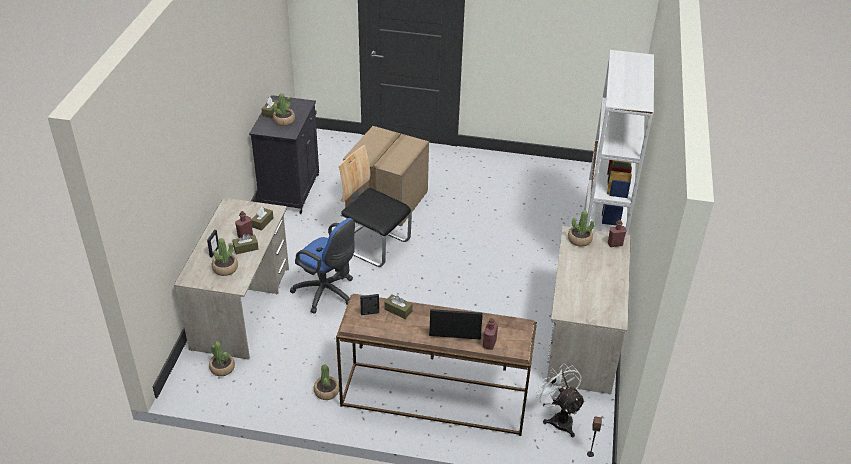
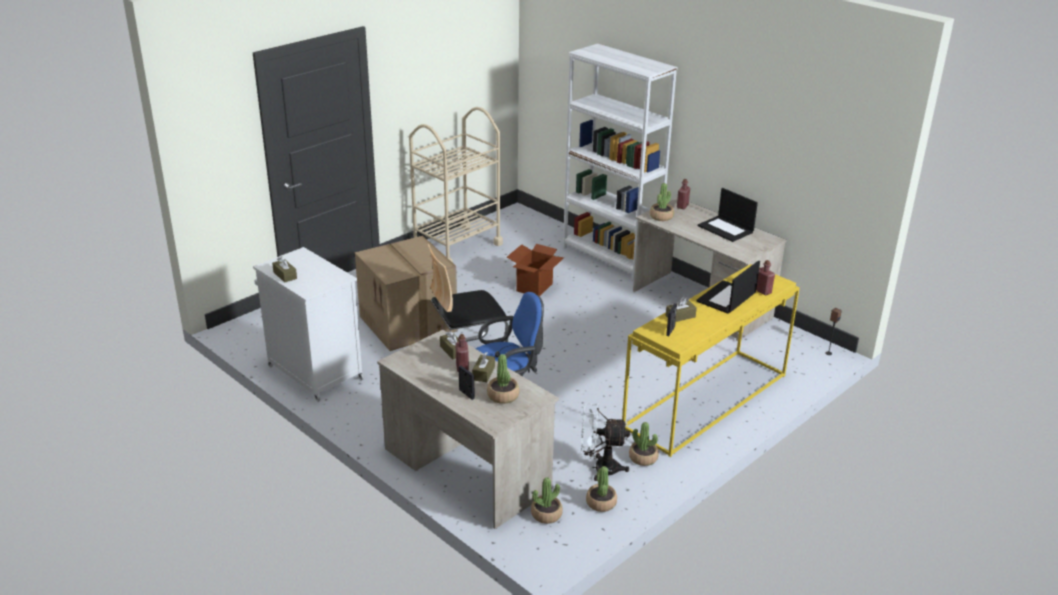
camera: 55 degrees left, 10 degrees down
black cabinet [249,95,319,214] -> white cabinet [253,247,364,402]
potted plant [273,93,295,126] -> potted plant moved to [586,466,617,512]
brown console table [336,294,537,436] -> yellow console table [622,264,800,457]
white fan [535,363,585,437] -> white fan moved to [581,403,630,481]
none -> beige cart [409,107,503,263]
none -> cardboard box [507,244,564,296]
none -> laptop [698,188,758,242]

